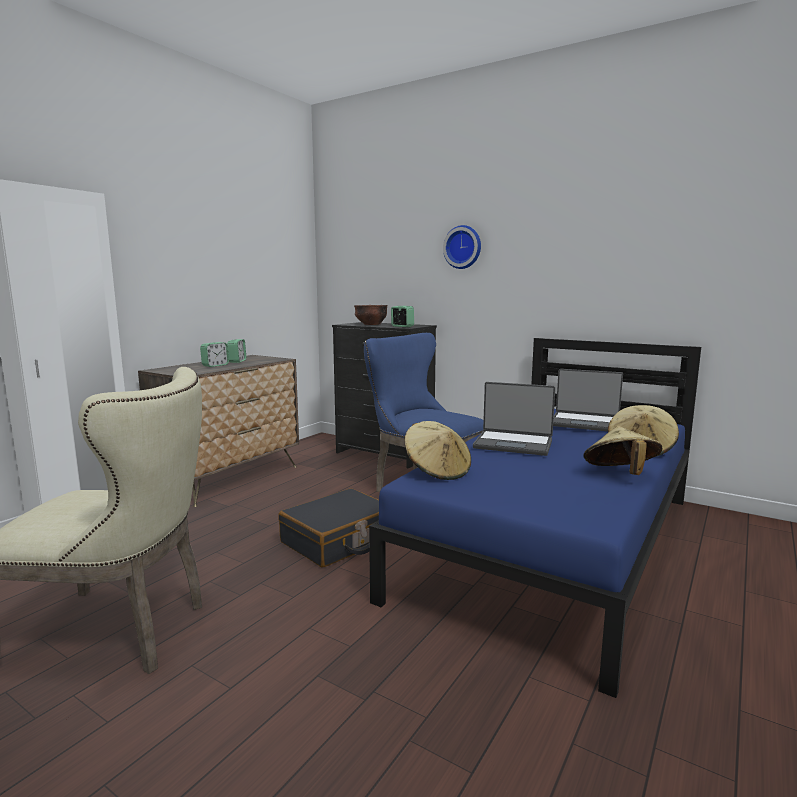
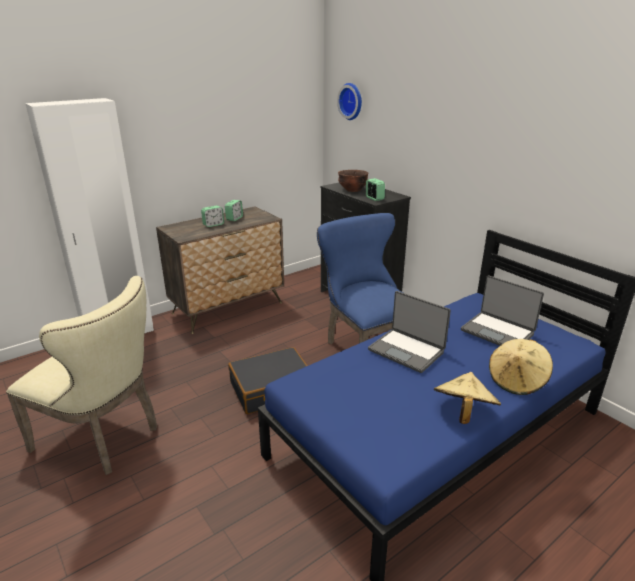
camera: 20 degrees right, 15 degrees up
beige hat [405,421,471,480] -> none
wall clock [443,225,481,269] -> wall clock moved to [337,83,362,120]

